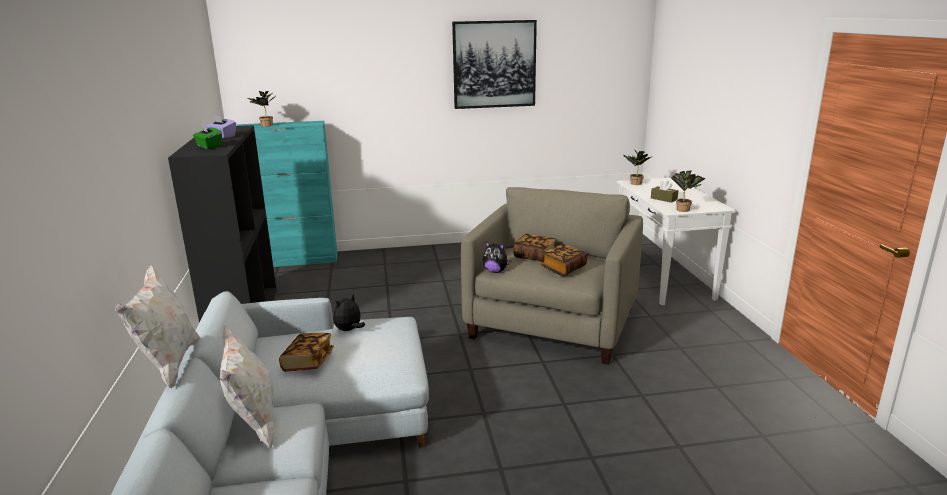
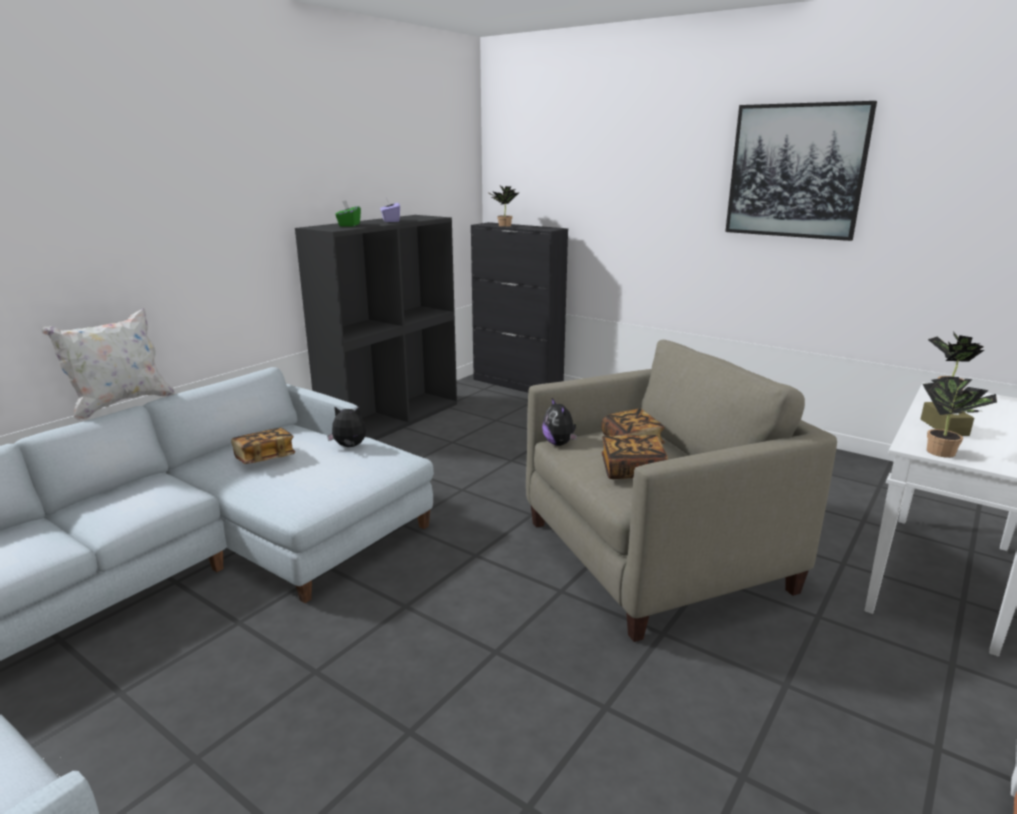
camera: 45 degrees right, 0 degrees up
white pillow [220,325,274,448] -> none
turquoise cabinet [236,121,337,267] -> black cabinet [471,222,568,393]

